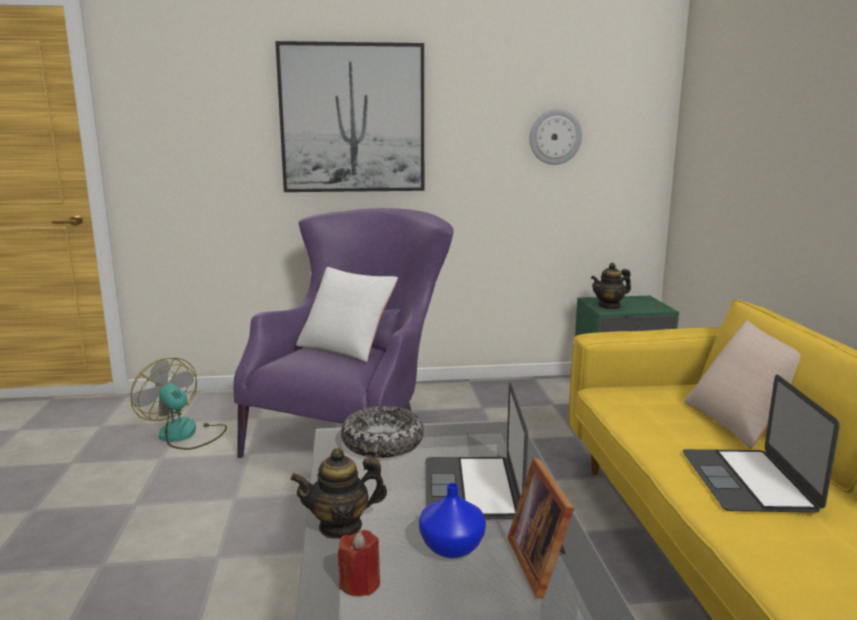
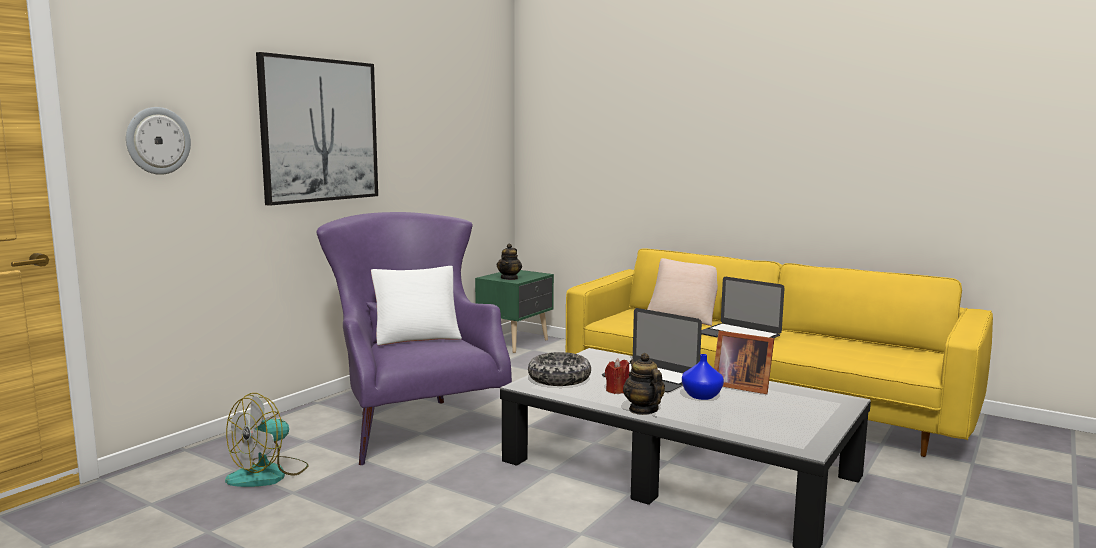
camera: 50 degrees left, 5 degrees down
fan [131,358,227,450] -> fan turned 45 degrees counterclockwise [225,393,309,487]
teapot [291,448,387,539] -> teapot turned 135 degrees clockwise [623,353,665,415]
red candle [338,530,380,596] -> red candle moved to [605,359,629,394]
wall clock [529,109,582,165] -> wall clock moved to [126,107,191,175]

